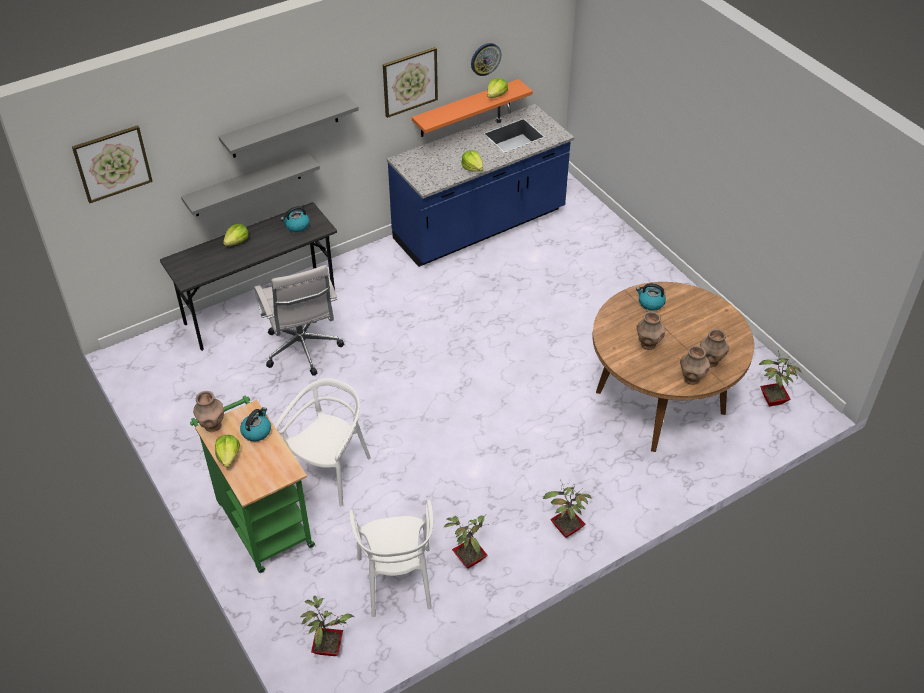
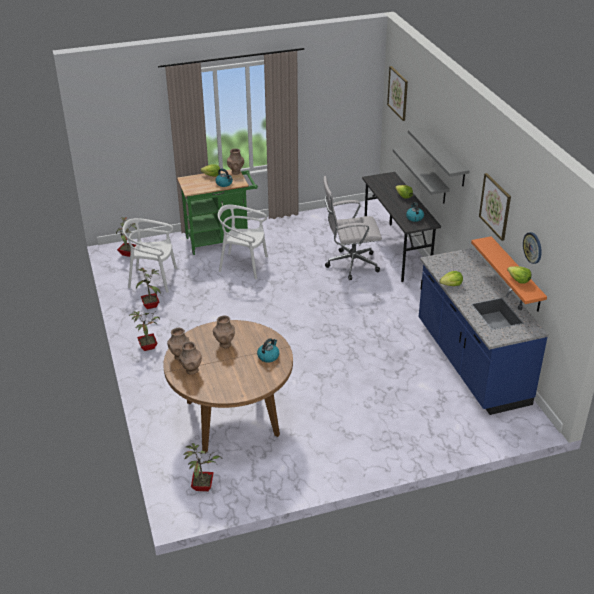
camera: 105 degrees right, 10 degrees down
white chair [275,378,371,506] -> white chair turned 150 degrees clockwise [218,205,268,279]

